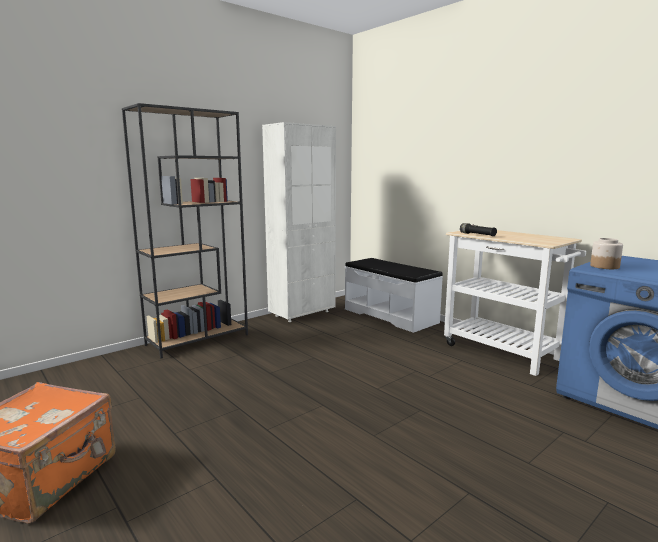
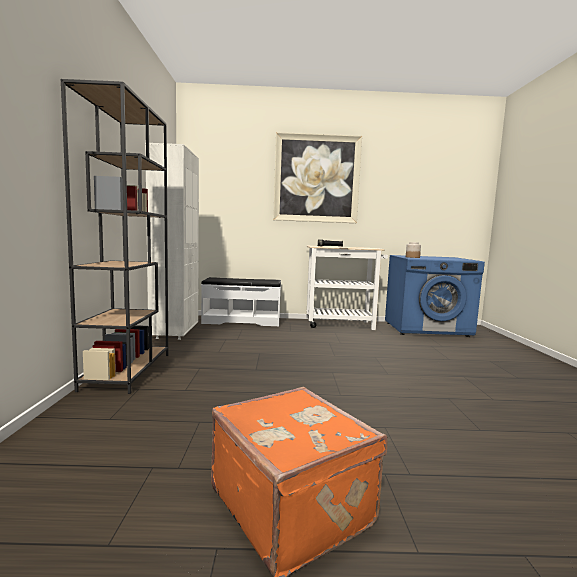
camera: 50 degrees left, 5 degrees down
none -> picture [273,132,362,223]

